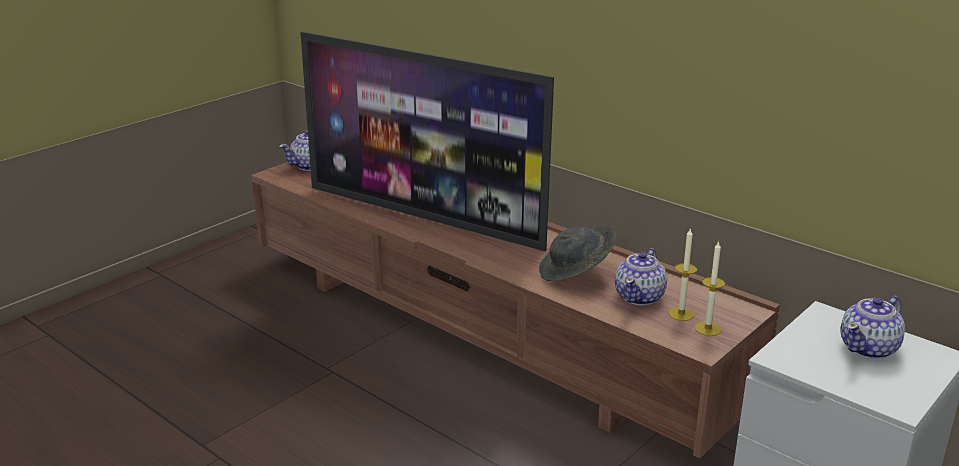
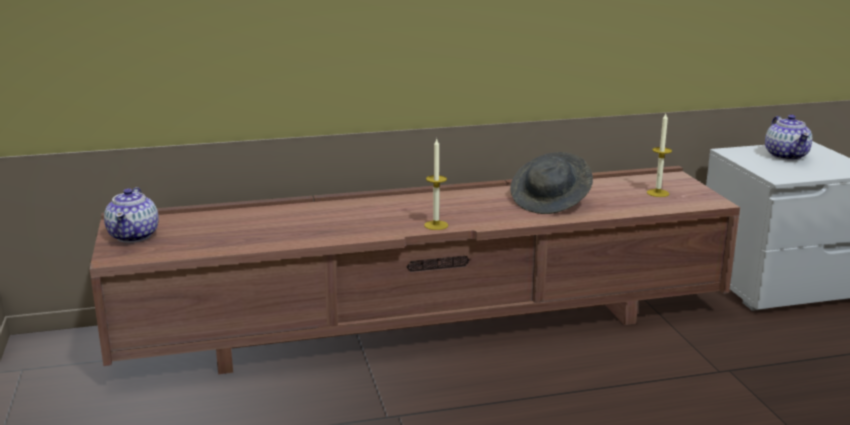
camera: 55 degrees left, 5 degrees down
television [300,31,554,251] -> none
teapot [615,248,667,306] -> none
candle [695,241,725,336] -> candle moved to [424,139,448,230]

